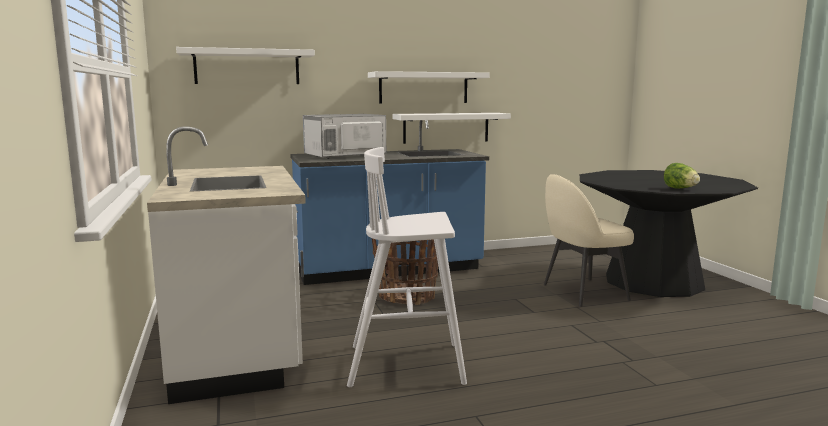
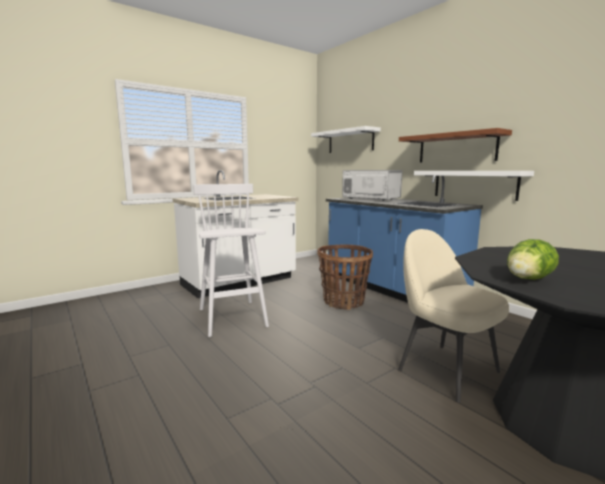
camera: 70 degrees right, 0 degrees up
white shelf [368,71,489,104] -> brown shelf [399,128,512,163]

